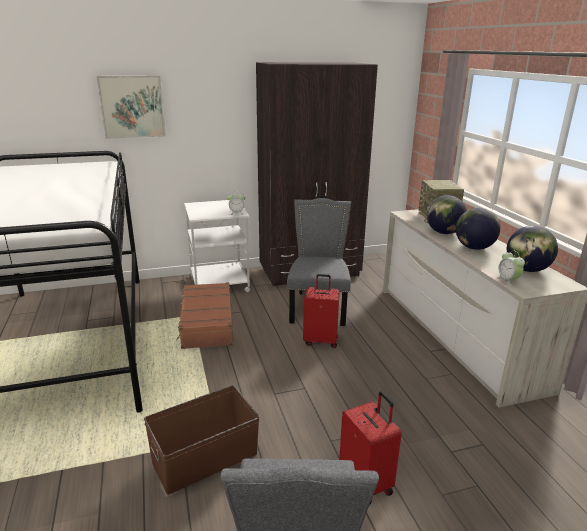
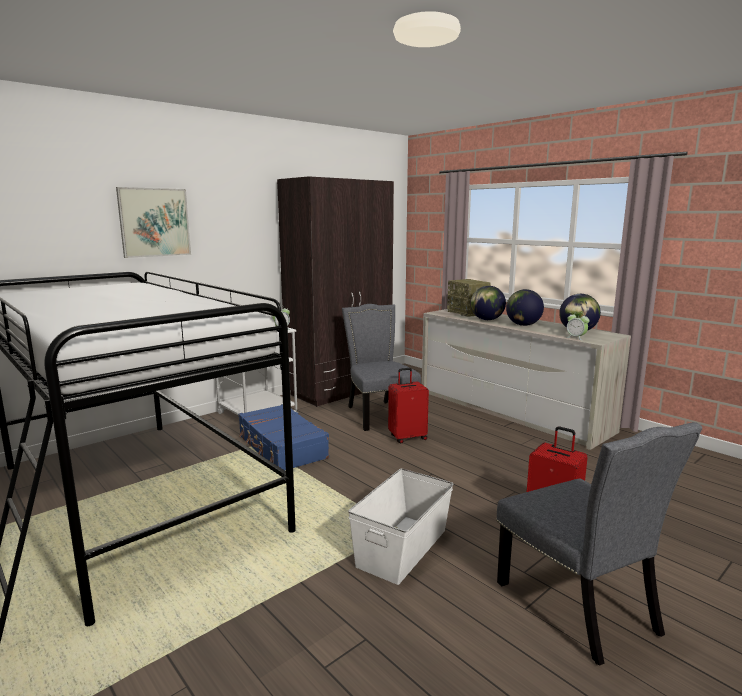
camera: 25 degrees left, 10 degrees down
brown storage box [144,385,260,495] -> white storage box [348,468,453,585]
brown suitcase [177,282,233,349] -> blue suitcase [238,404,329,470]

